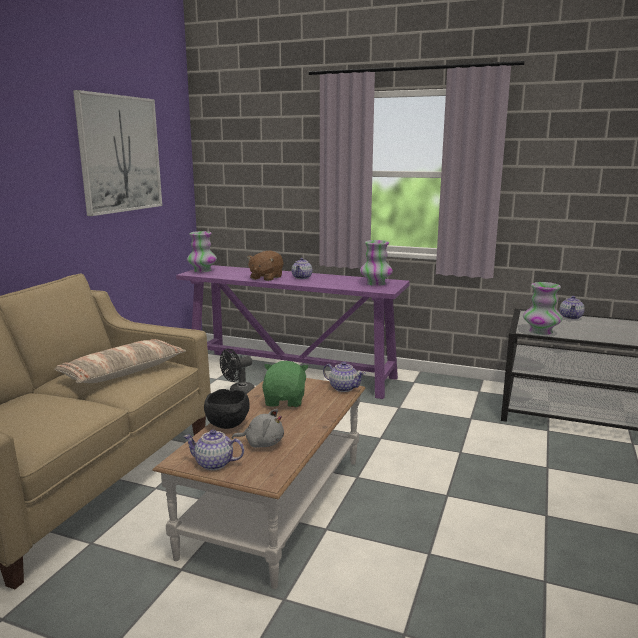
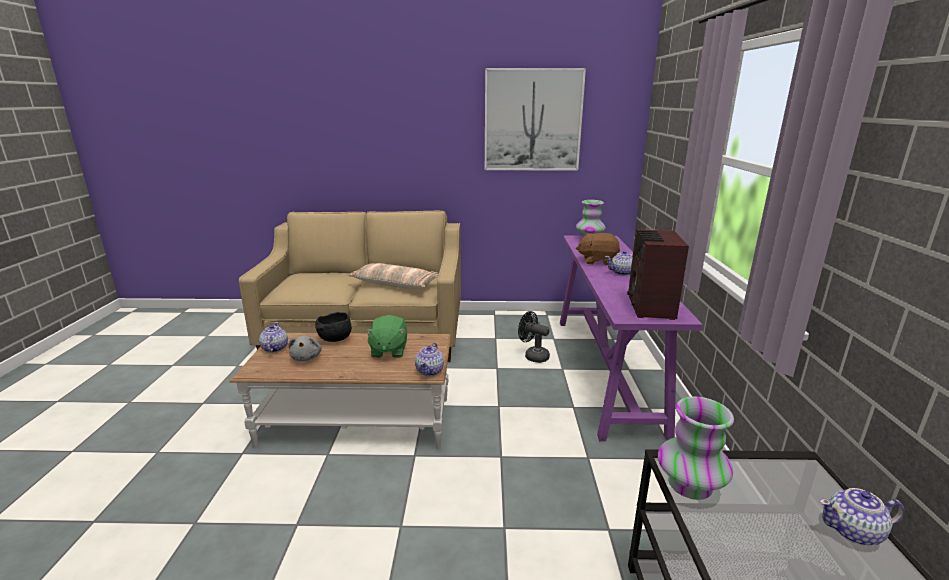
camera: 70 degrees right, 5 degrees up
green plush toy [262,361,309,407] -> green plush toy turned 105 degrees clockwise [365,315,407,358]
vase [360,240,393,286] -> radio [627,229,689,320]

